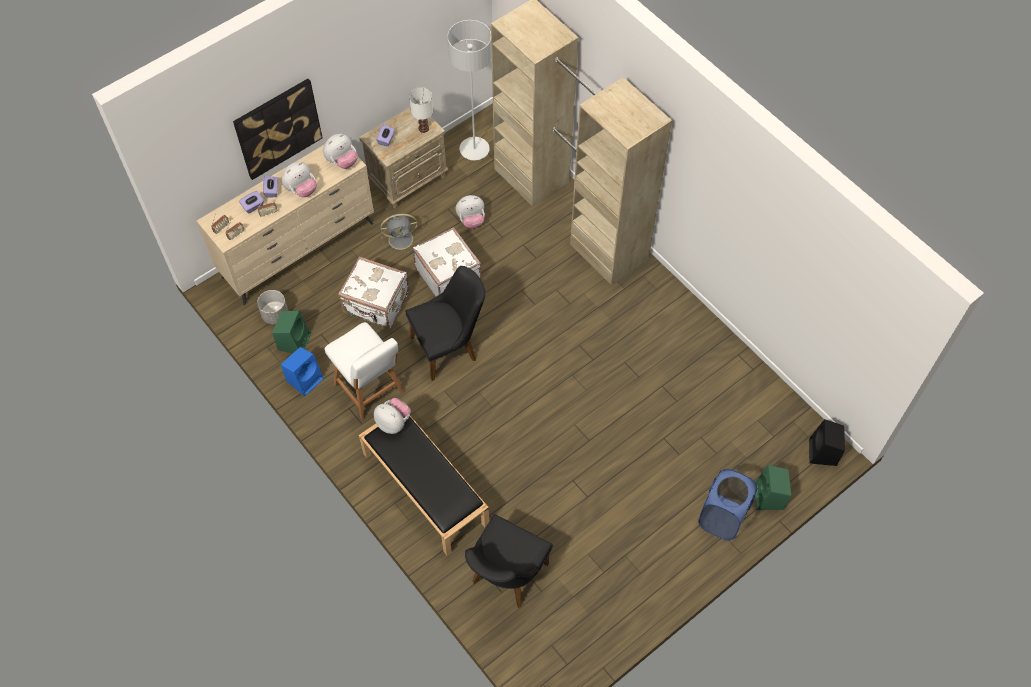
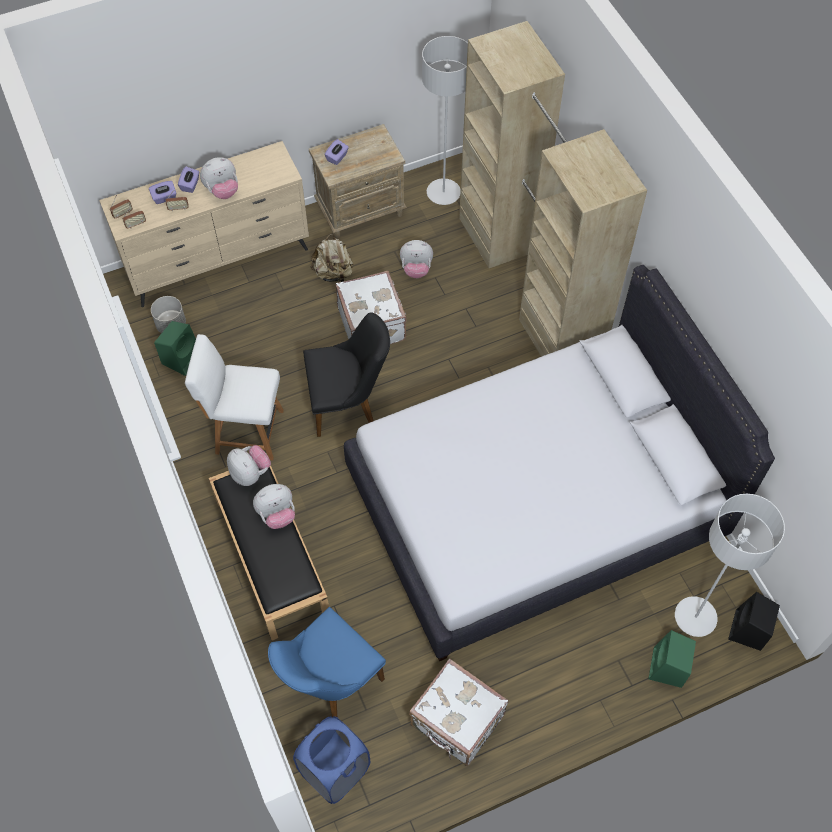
camera: 15 degrees right, 0 degrees up
picture [233,79,323,180] -> none
blue speaker [281,347,324,396] -> none
plush toy [323,134,358,169] -> plush toy moved to [253,484,295,529]
white chair [325,322,404,420] -> white chair turned 120 degrees clockwise [185,334,284,461]
white suitcase [338,257,409,329] -> white suitcase moved to [409,659,508,766]
grey fan [380,214,419,254] -> beige backpack [310,234,354,282]
white table lamp [409,87,433,133] -> none
black chair [465,514,553,608] -> blue chair [268,607,386,717]
blue laundry basket [698,469,757,541] -> blue laundry basket moved to [293,716,370,804]
none -> white bed [344,265,775,661]
none -> grey floor lamp [675,494,785,637]

